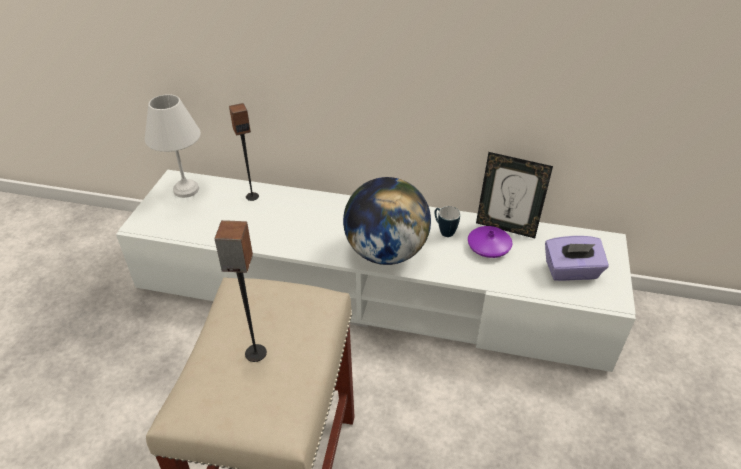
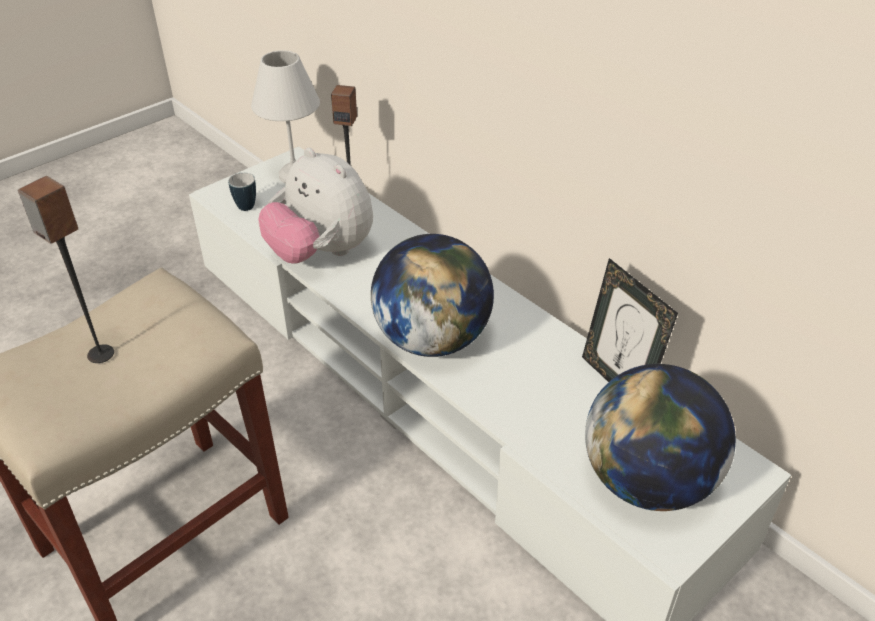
camera: 35 degrees right, 0 degrees up
mug [435,206,460,237] -> mug moved to [228,172,256,211]
purple vase [468,226,513,258] -> none
purple tissue box [545,236,609,281] -> globe [585,364,736,511]
none -> plush toy [258,148,373,264]

